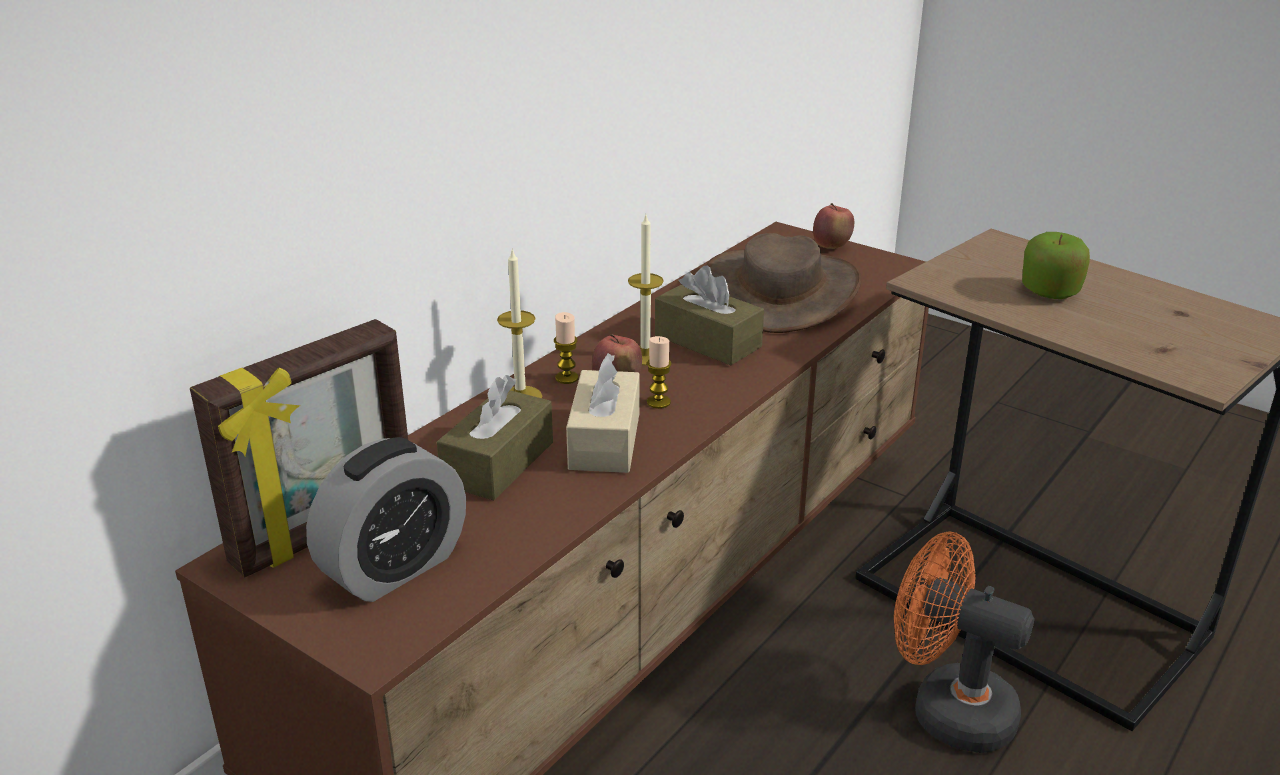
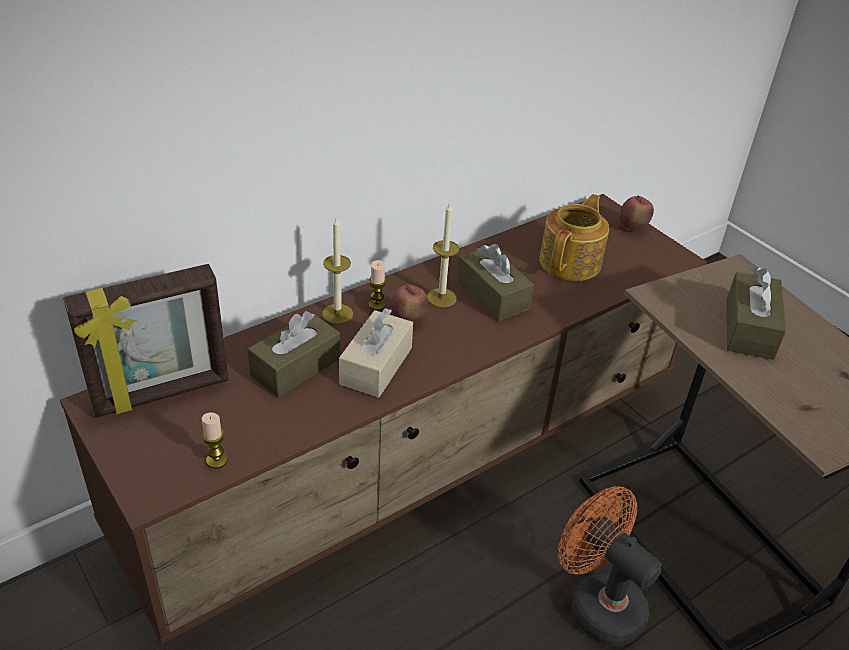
camera: 15 degrees right, 10 degrees up
alarm clock [306,437,466,602] -> none
candle [647,336,672,409] -> candle moved to [202,413,227,469]
brown hat [706,233,862,333] -> teapot [539,194,609,281]
apple [1022,232,1090,299] -> brown tissue box [726,267,786,360]

